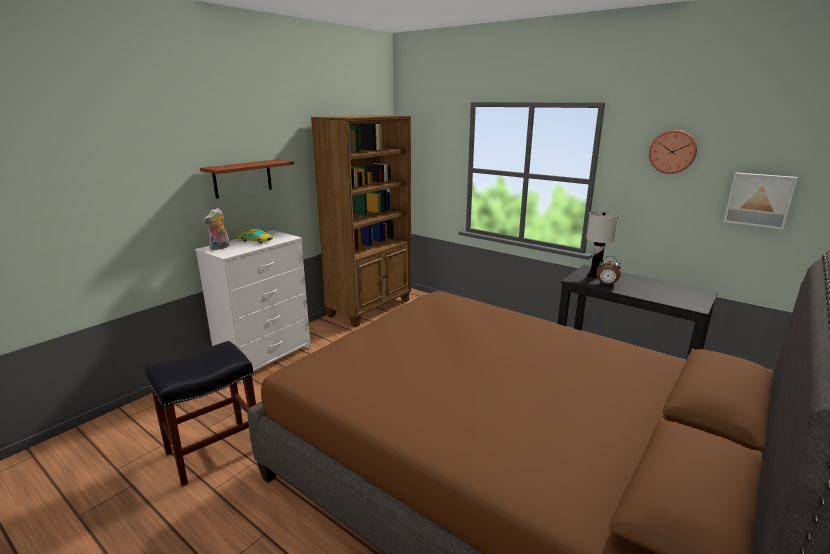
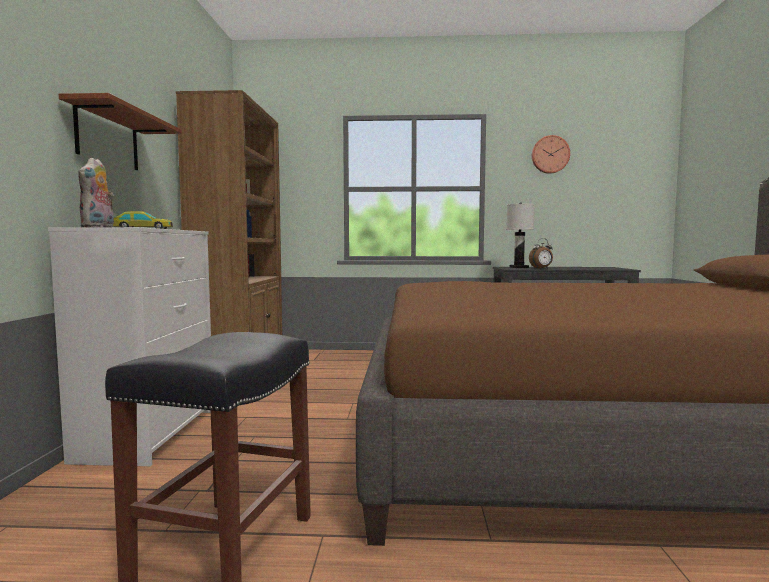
camera: 35 degrees left, 15 degrees down
picture [723,172,798,229] -> none

